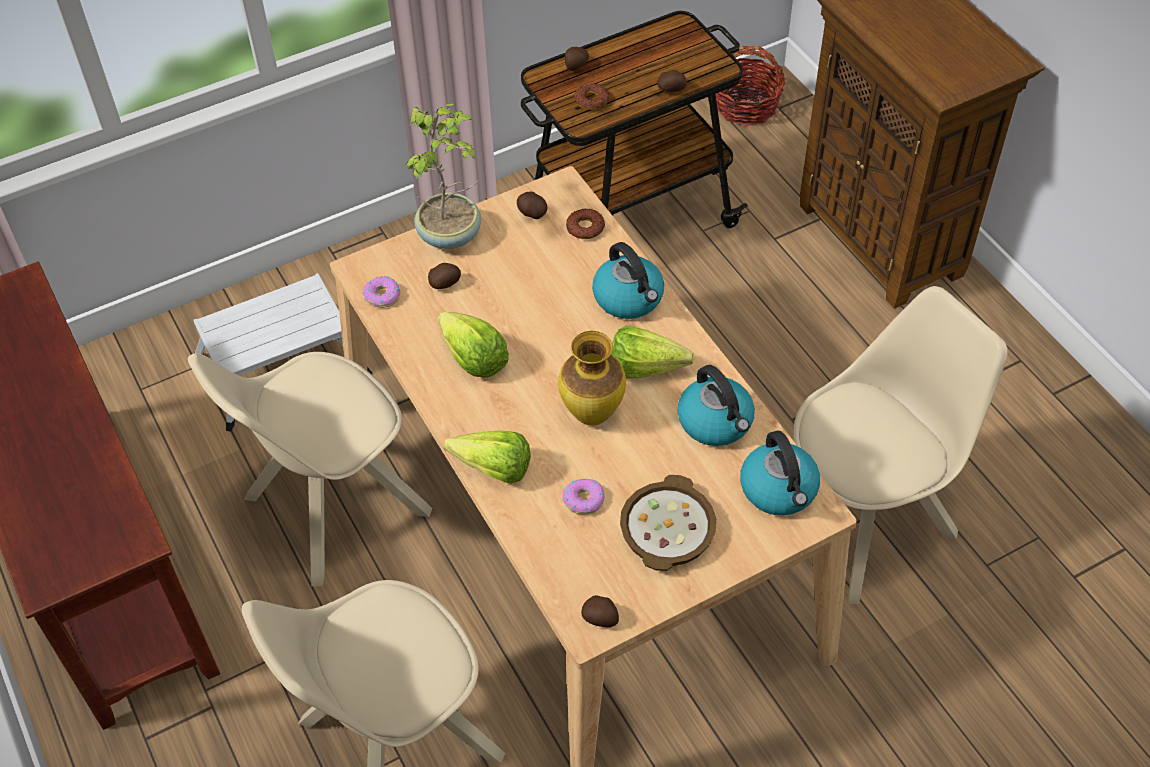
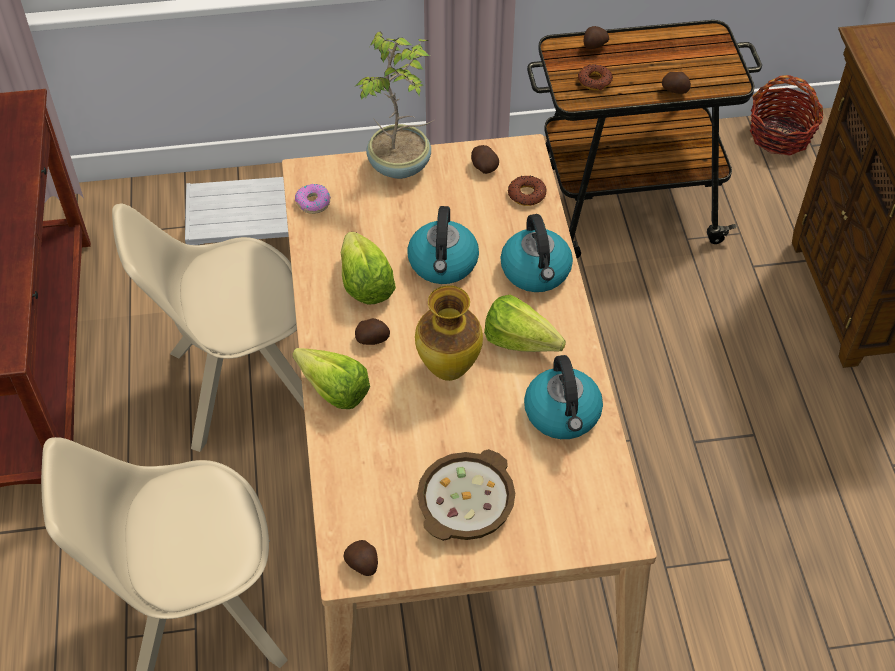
camera: 20 degrees right, 0 degrees up
potato [428,263,461,289] -> potato moved to [355,318,390,345]
donut [562,479,605,514] -> none
kettle [740,431,820,516] -> kettle moved to [407,206,479,284]
beige chair [793,286,1008,604] -> none

